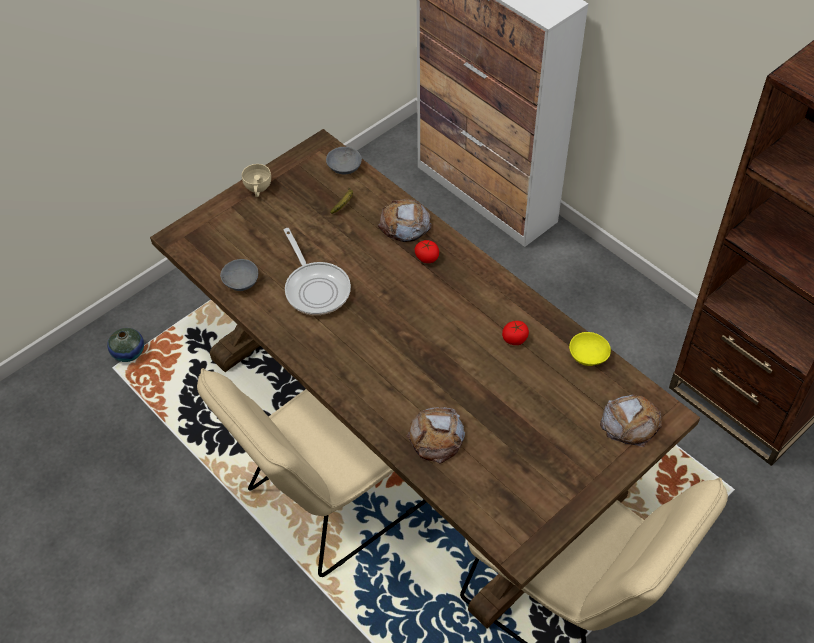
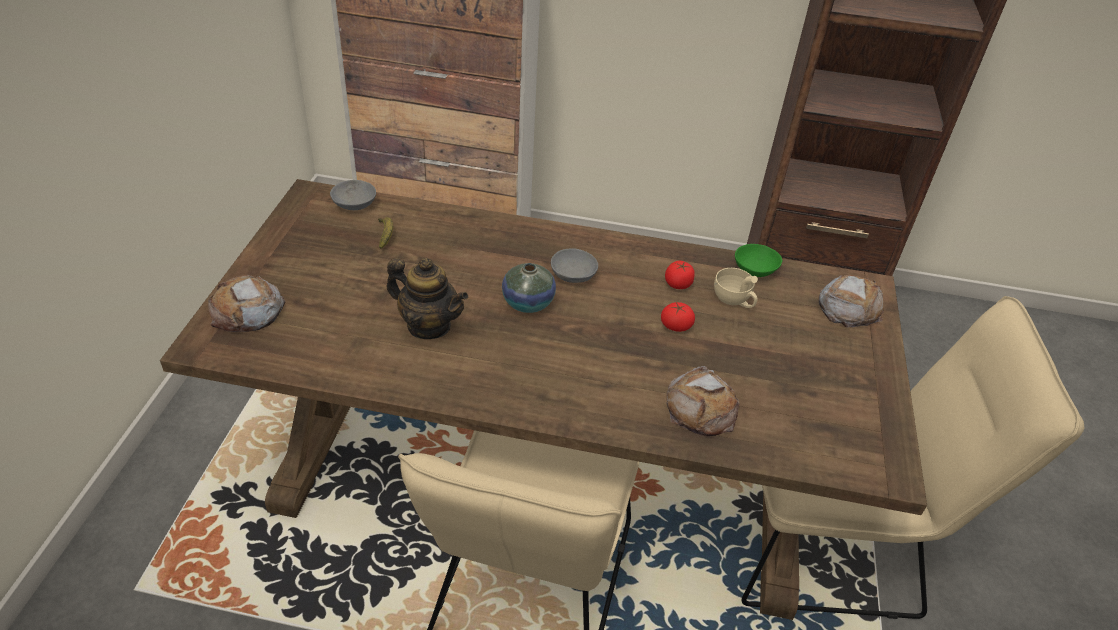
camera: 40 degrees left, 10 degrees down
vase [107,328,144,362] -> vase moved to [502,263,556,313]
grey bowl [220,259,258,291] -> grey bowl moved to [551,248,598,283]
beige cup [242,164,271,197] -> beige cup moved to [714,268,758,308]
frying pan [284,228,351,315] -> teapot [387,258,468,339]
bread [378,199,432,242] -> bread moved to [208,275,285,332]
tomato [415,240,439,263] -> tomato moved to [661,302,695,332]
yellow bowl [569,332,611,366] -> green bowl [735,244,782,277]

